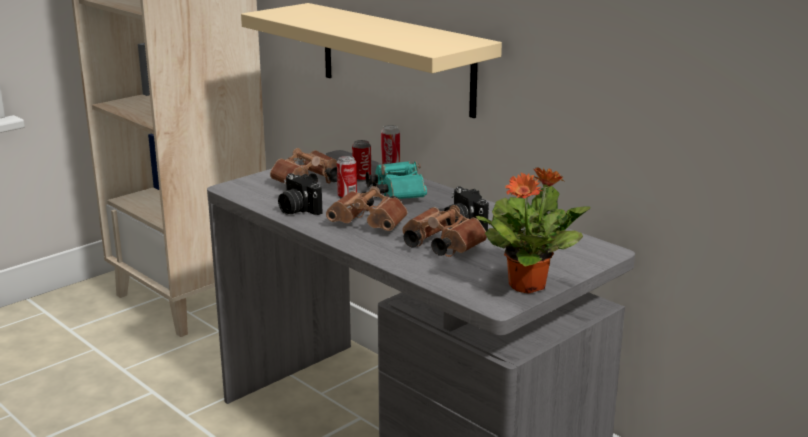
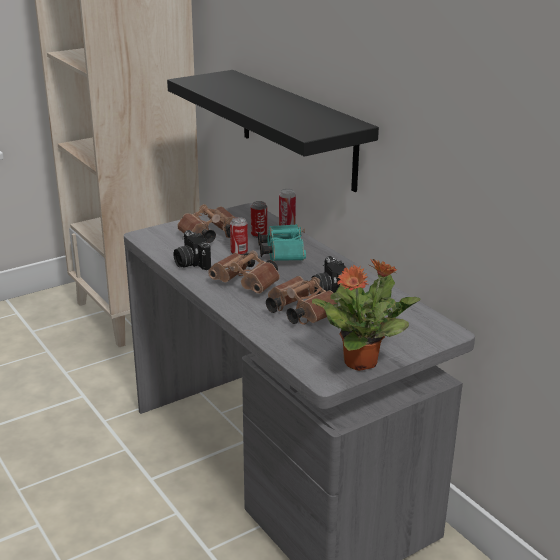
camera: 10 degrees right, 5 degrees up
beige shelf [241,3,502,118] -> black shelf [167,70,379,192]

